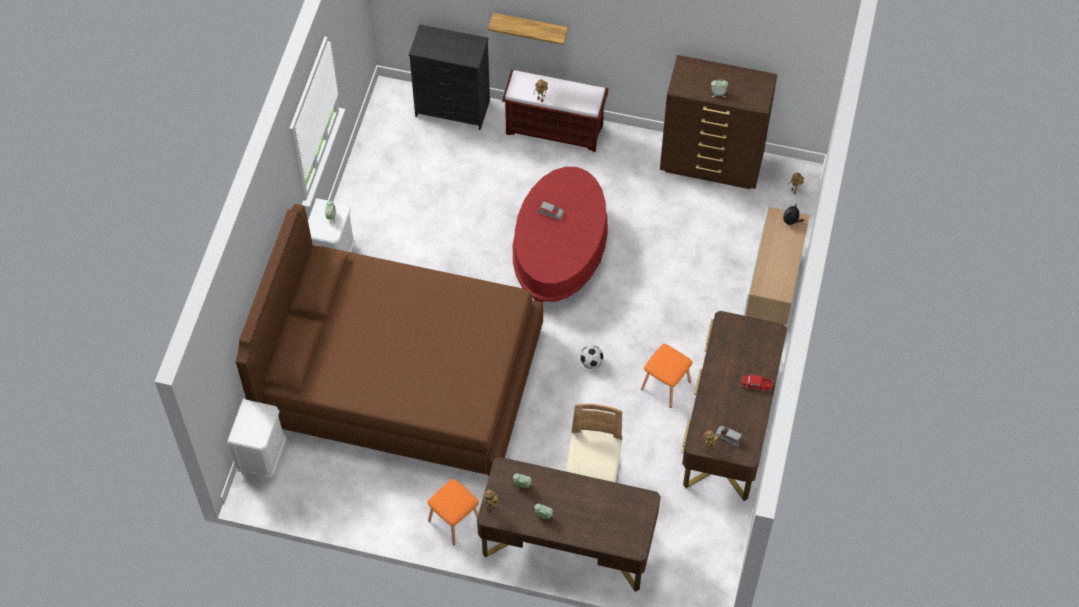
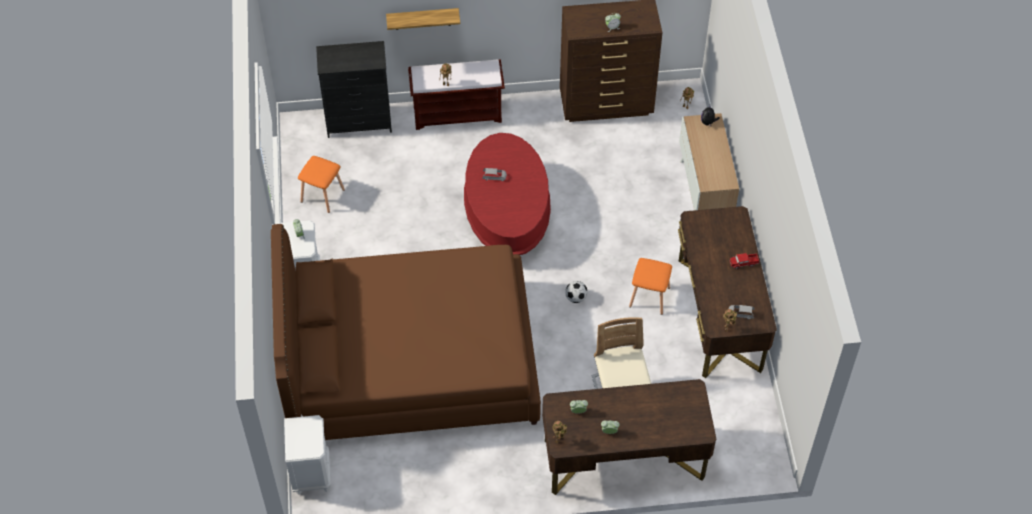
camera: 20 degrees left, 5 degrees down
orange stool [427,479,479,545] -> orange stool moved to [298,156,345,213]

